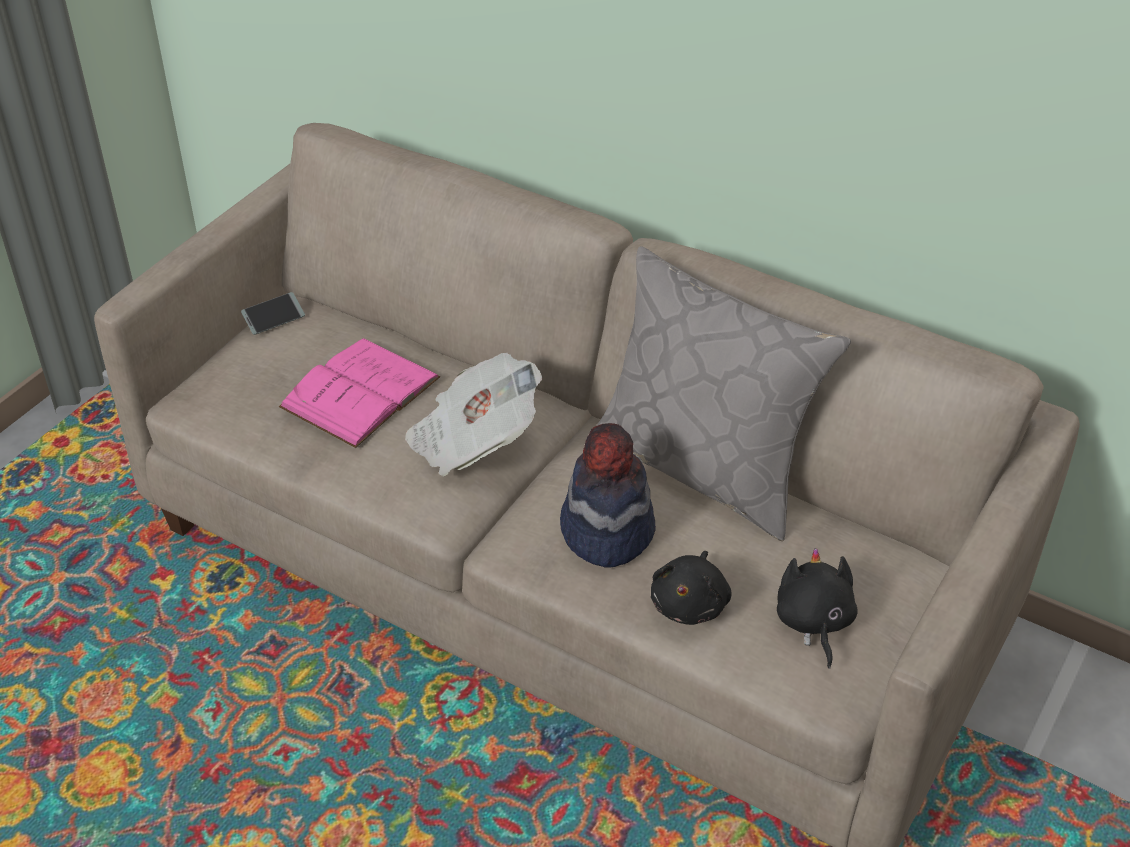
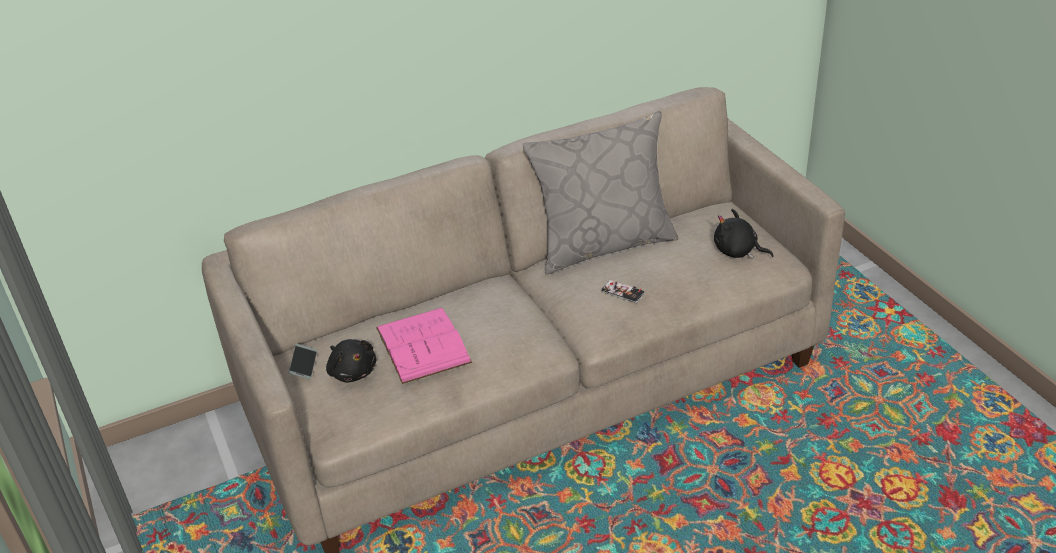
camera: 55 degrees left, 5 degrees down
newspaper [405,353,542,476] -> none
hat [560,423,656,568] -> phone [601,279,645,303]
black plush toy [651,551,732,625] -> black plush toy moved to [326,339,376,383]

